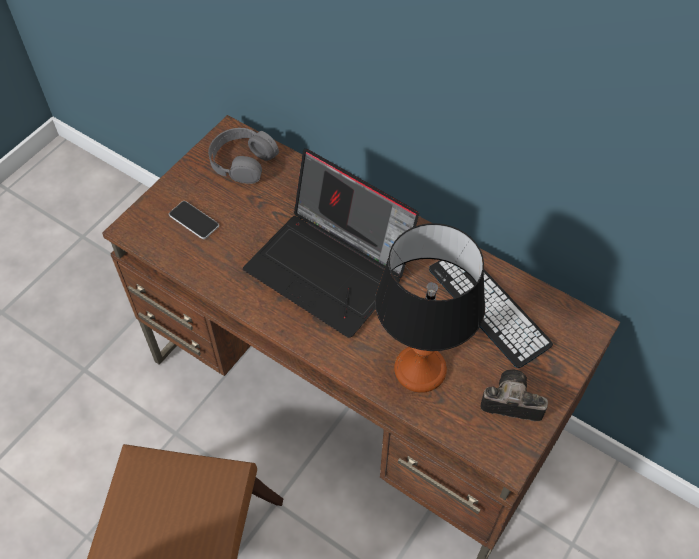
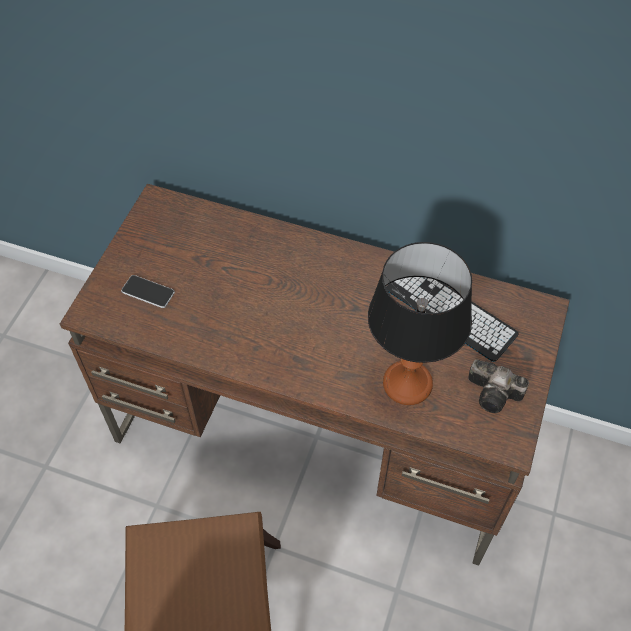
camera: 15 degrees left, 0 degrees up
grey headphones [208,128,279,184] -> none
laptop [243,149,419,338] -> none
camera [481,369,548,421] -> camera turned 150 degrees counterclockwise [468,360,529,413]

